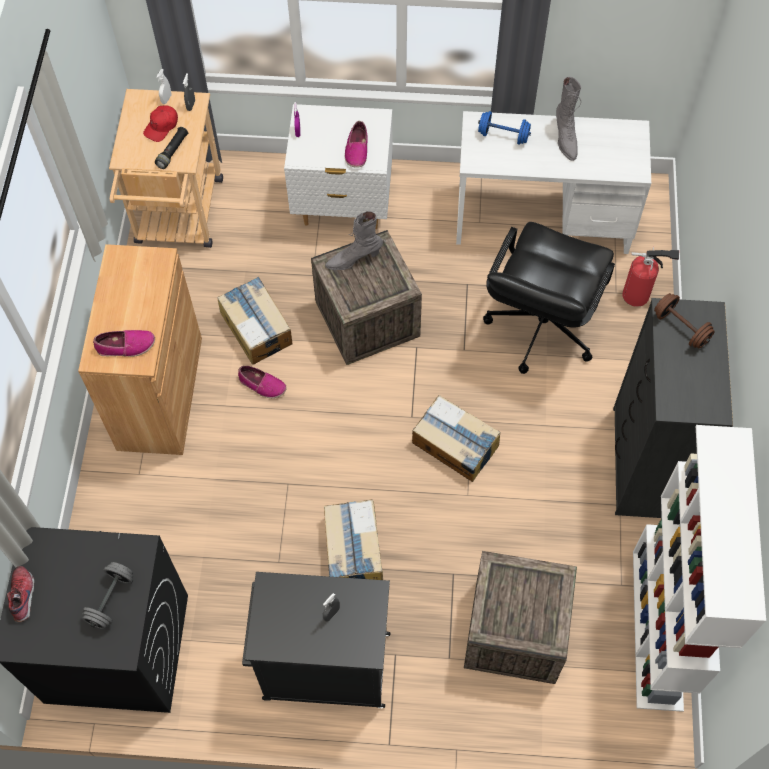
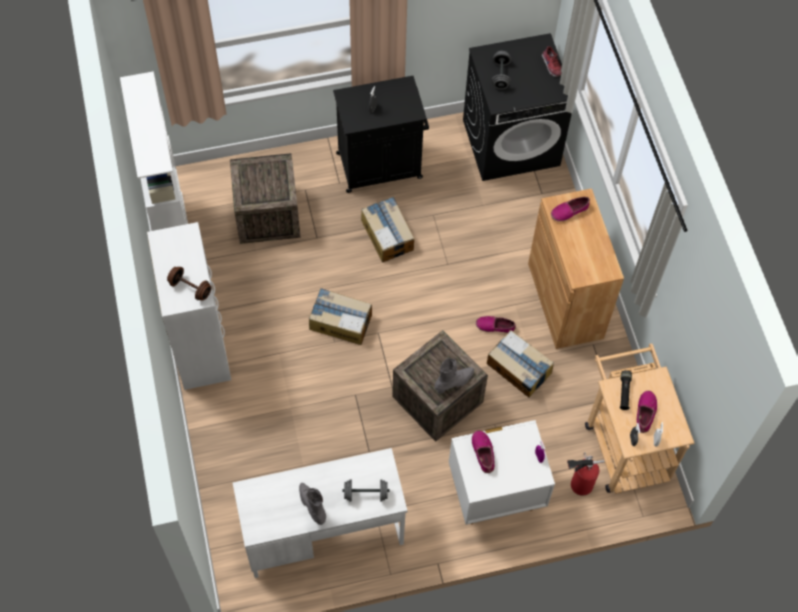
camera: 160 degrees right, 0 degrees up
red cap [143,105,178,142] -> shoe [636,391,657,433]
blue dumbbell [478,111,531,145] -> grey dumbbell [342,479,389,502]
black office chair [483,222,615,374] -> none
black dresser [613,298,733,518] -> white dresser [147,222,231,390]
fire extinguisher [622,246,679,307] -> fire extinguisher moved to [567,452,605,496]

